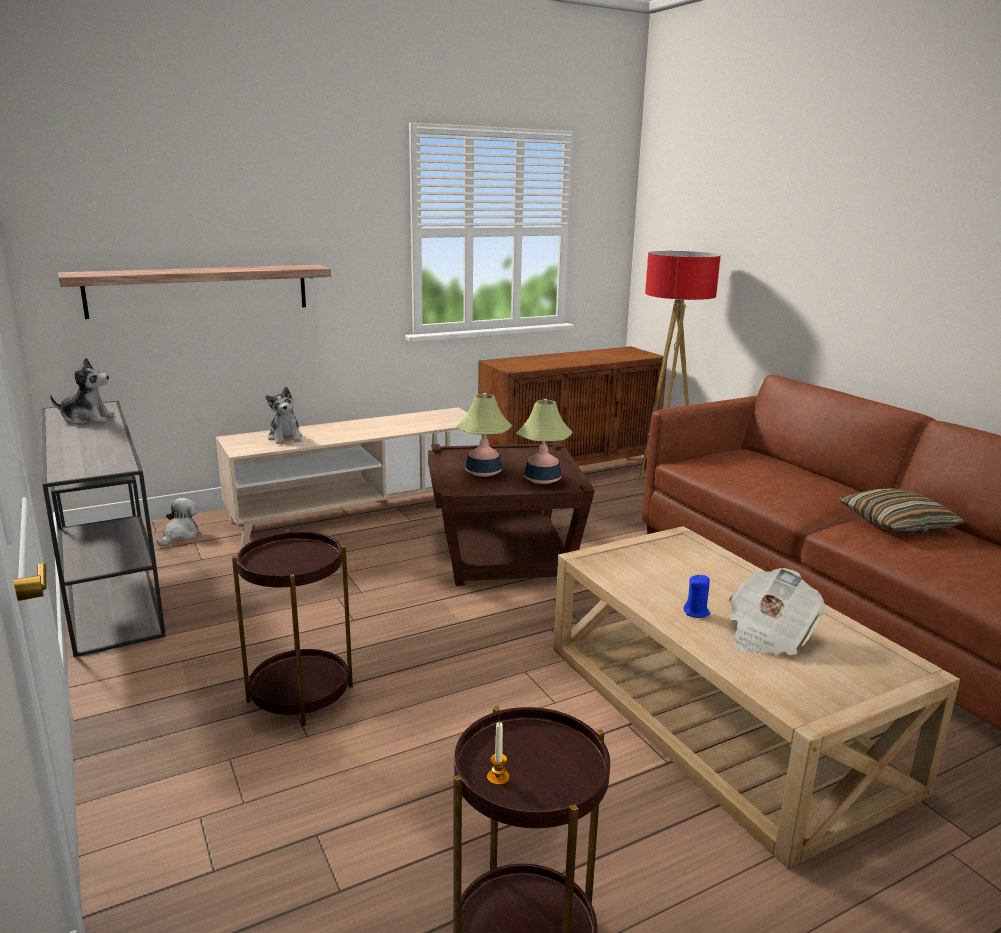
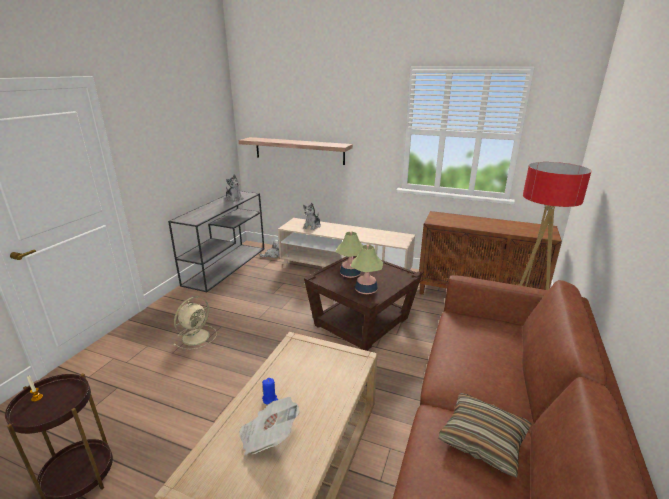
camera: 50 degrees right, 5 degrees up
brown side table [232,529,353,726] -> beige fan [173,296,217,349]

